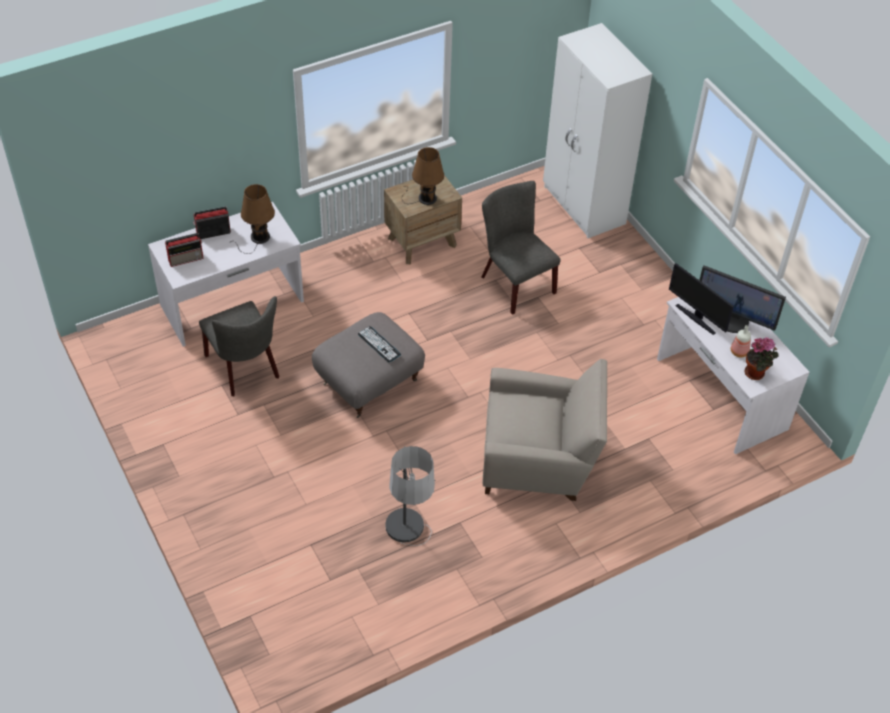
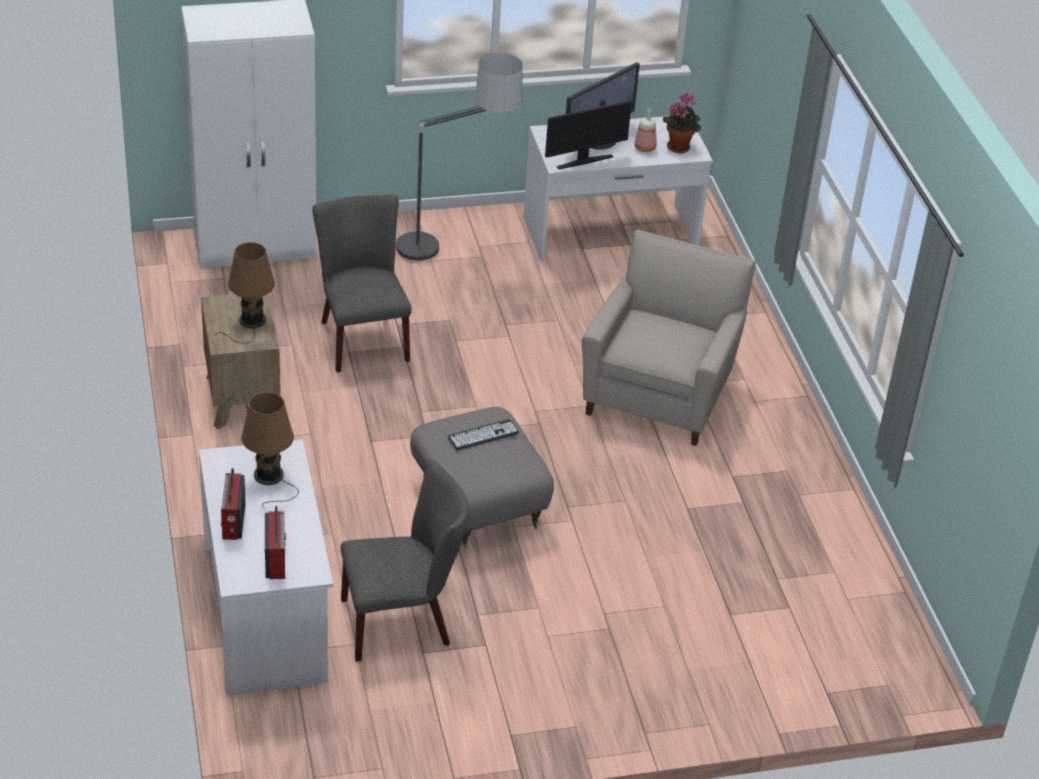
camera: 75 degrees left, 10 degrees down
floor lamp [385,446,436,546] -> floor lamp moved to [396,53,523,261]
grey chair [481,181,561,315] -> grey chair turned 90 degrees clockwise [312,194,412,372]

